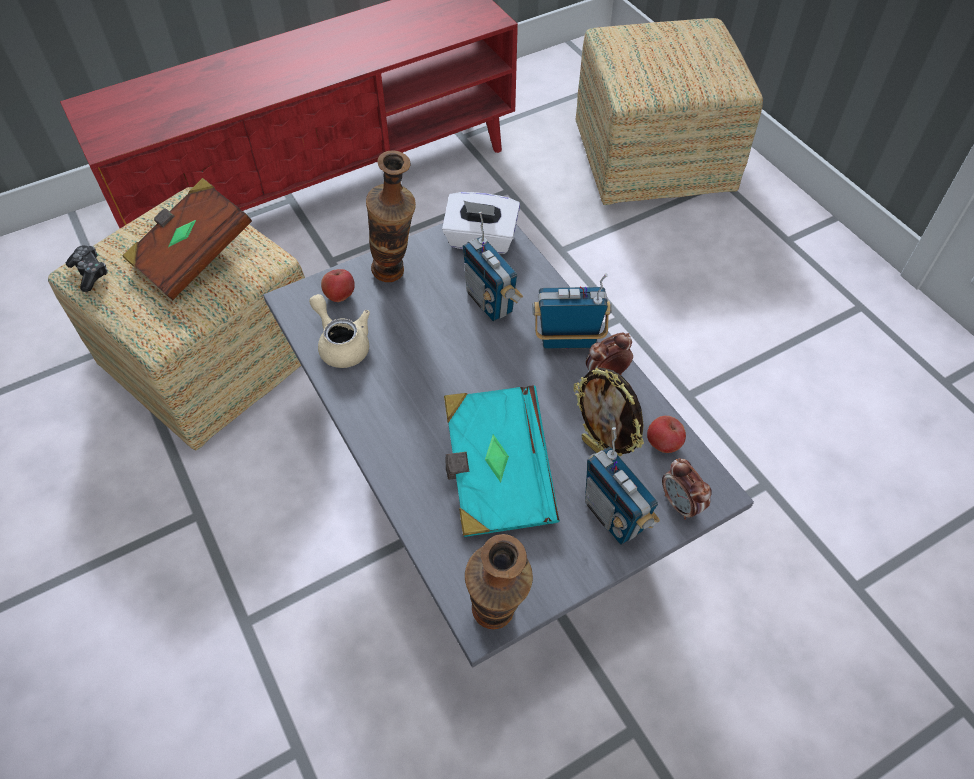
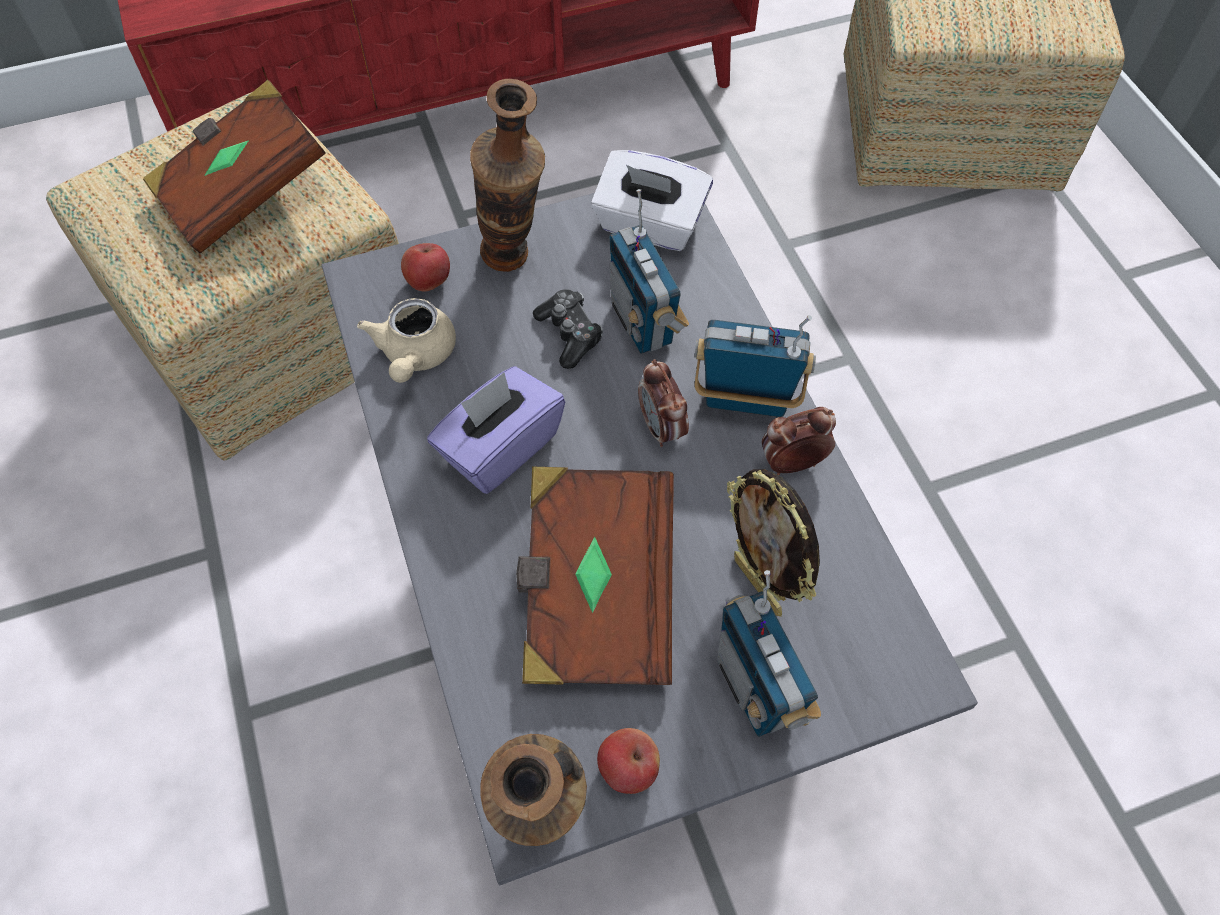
camera: 10 degrees right, 5 degrees up
game controller [66,245,107,292] -> game controller moved to [533,289,603,369]
beige teapot [309,294,370,368] -> beige teapot turned 150 degrees counterclockwise [357,298,456,383]
turquoise book [444,385,560,537] -> brown book [516,467,674,685]
apple [647,416,686,453] -> apple moved to [597,728,660,794]
alarm clock [662,458,712,520] -> alarm clock moved to [638,359,689,447]
none -> purple tissue box [427,366,565,494]

